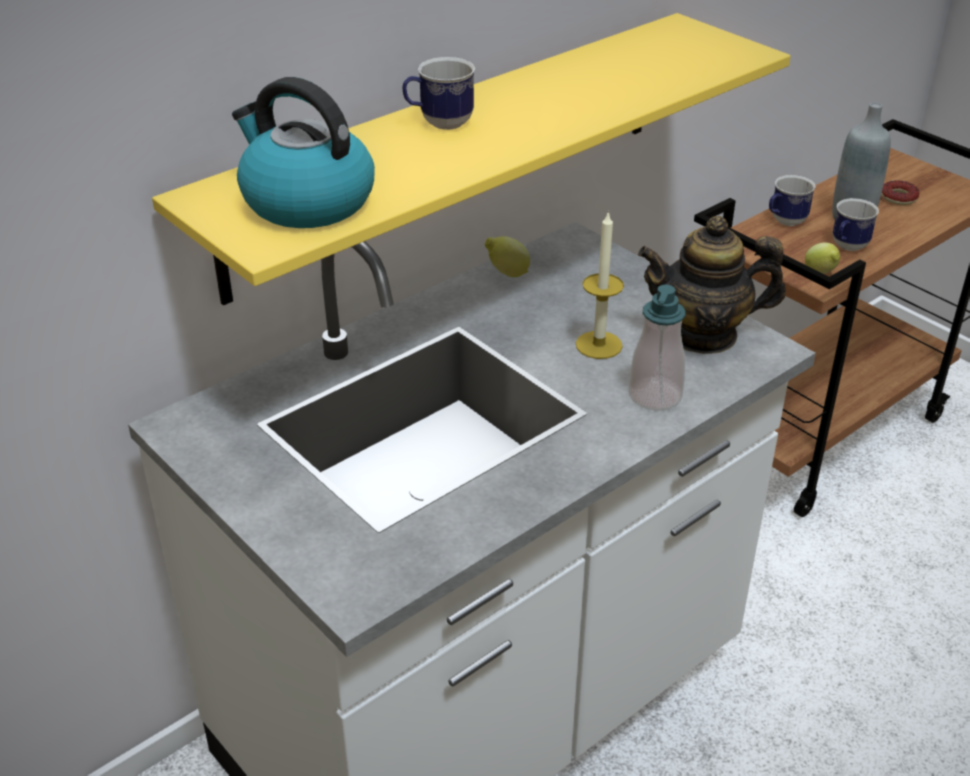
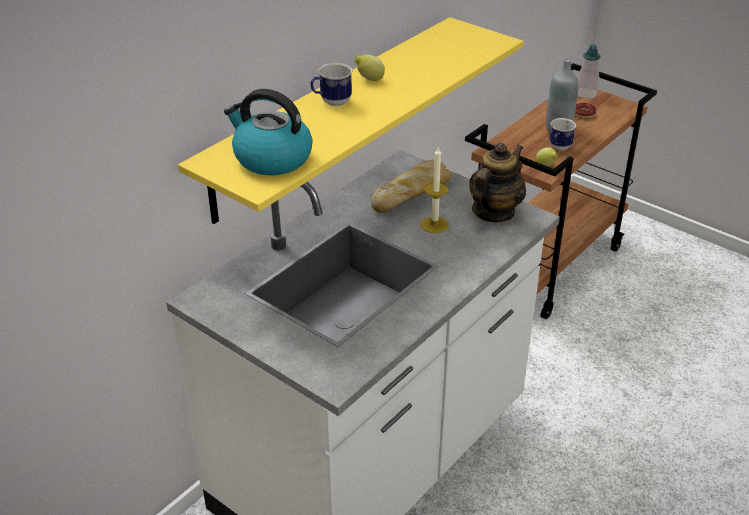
camera: 10 degrees left, 0 degrees up
lemon [485,236,530,277] -> lemon moved to [354,54,385,81]
soap dispenser [629,285,686,411] -> soap dispenser moved to [577,44,601,99]
teapot [638,216,786,354] -> teapot turned 135 degrees clockwise [469,143,526,222]
mug [769,175,816,226] -> none
none -> bread [371,160,451,213]

